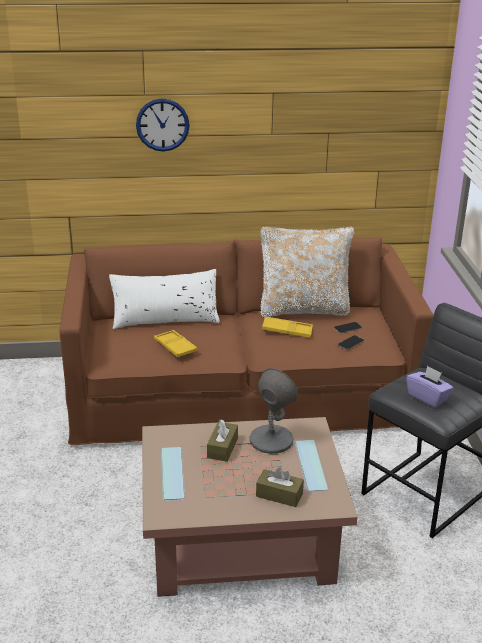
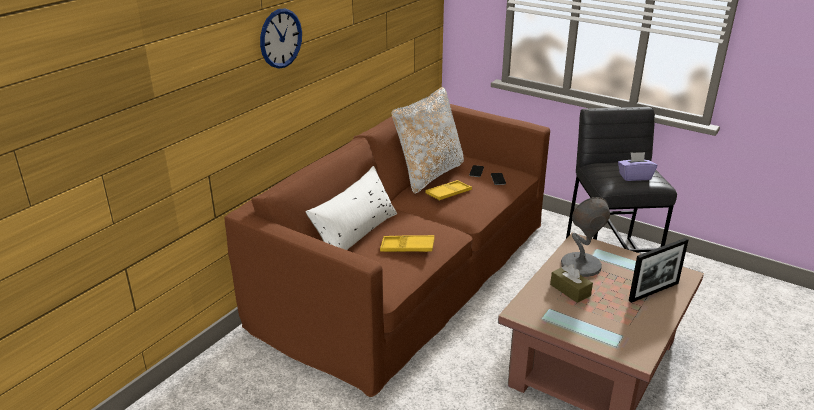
camera: 50 degrees left, 0 degrees up
brown tissue box [256,467,304,507] -> picture frame [629,238,689,303]

